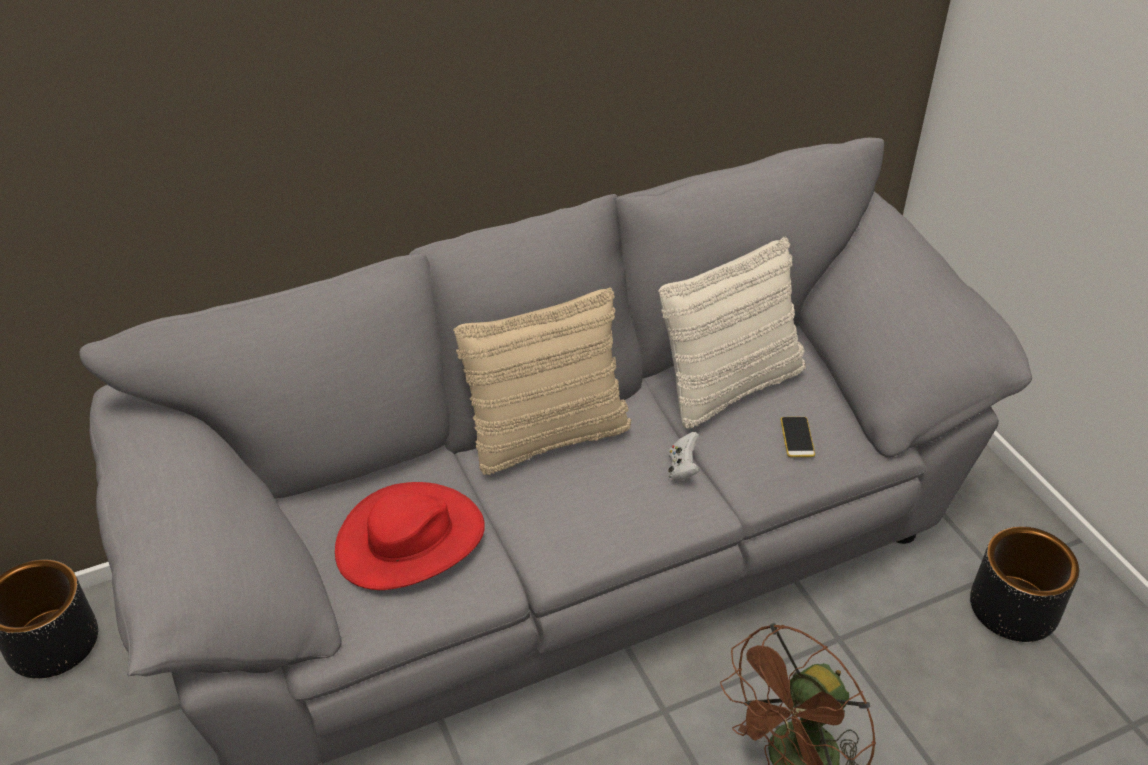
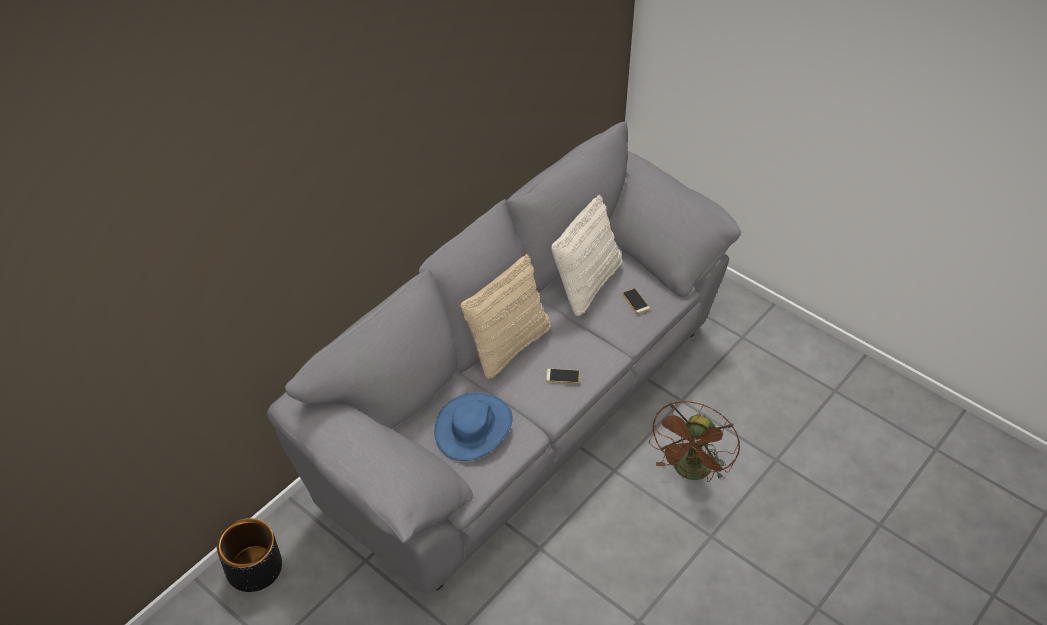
camera: 25 degrees left, 5 degrees up
red hat [335,482,485,590] -> blue hat [435,393,513,461]
white game controller [668,432,700,481] -> none
black planter [970,526,1079,642] -> none
none -> phone [546,369,580,383]

